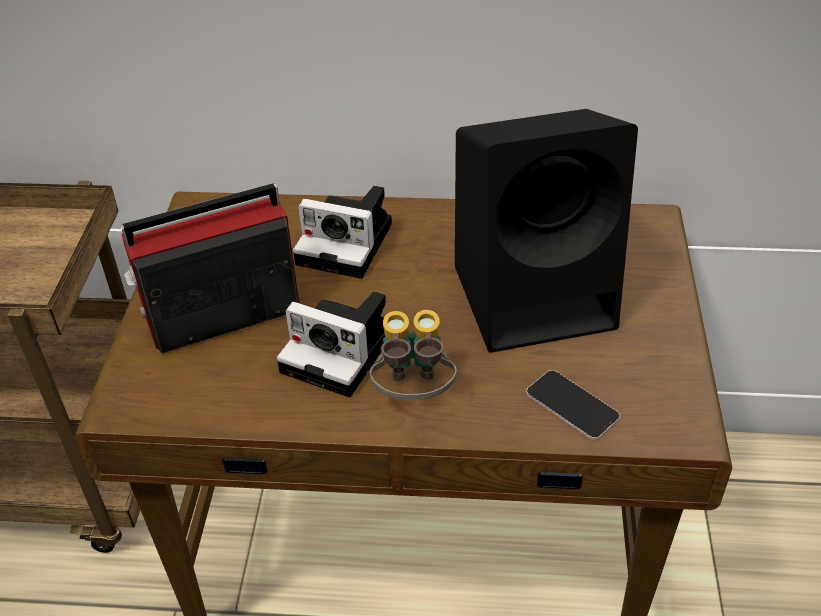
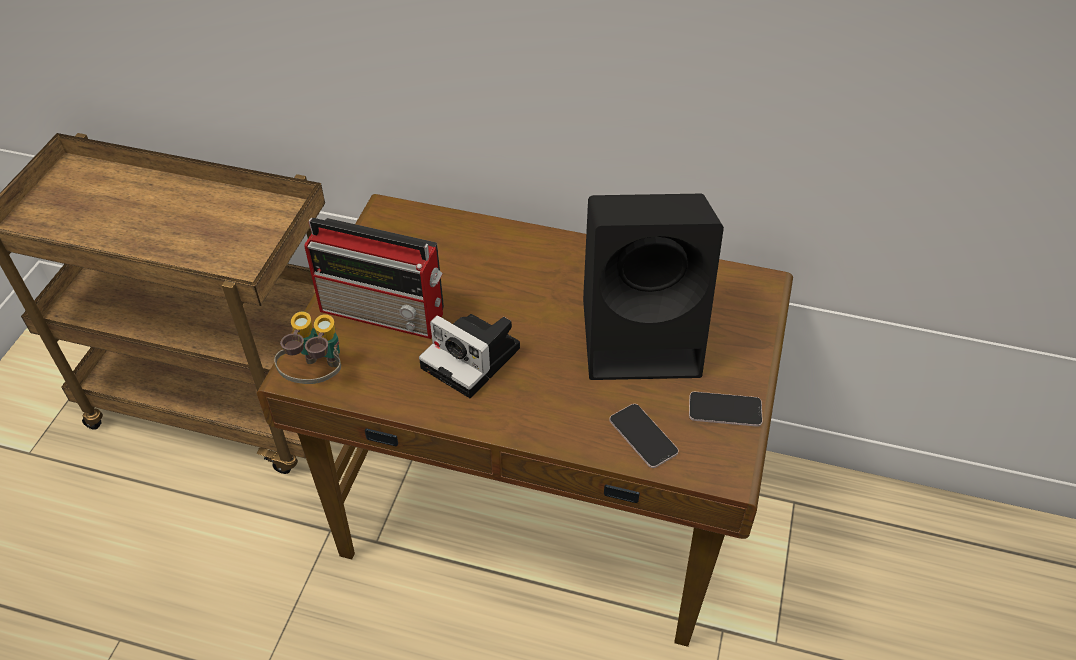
camera: 10 degrees right, 5 degrees up
radio [120,183,299,354] -> radio turned 150 degrees counterclockwise [304,218,444,339]
camera [293,186,392,279] -> none
binoculars [370,310,457,401] -> binoculars moved to [274,311,341,384]
none -> phone [689,392,763,427]

